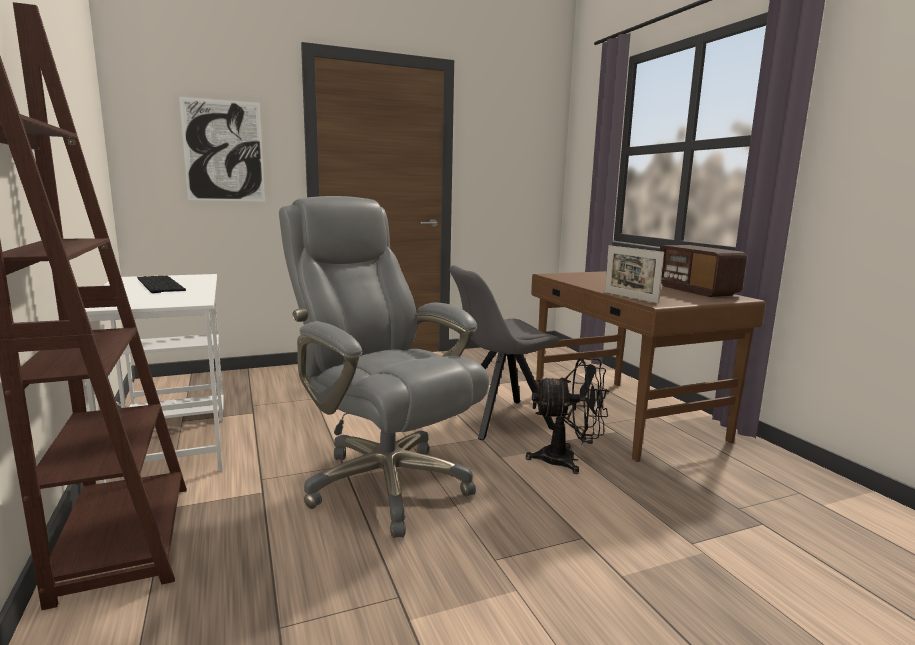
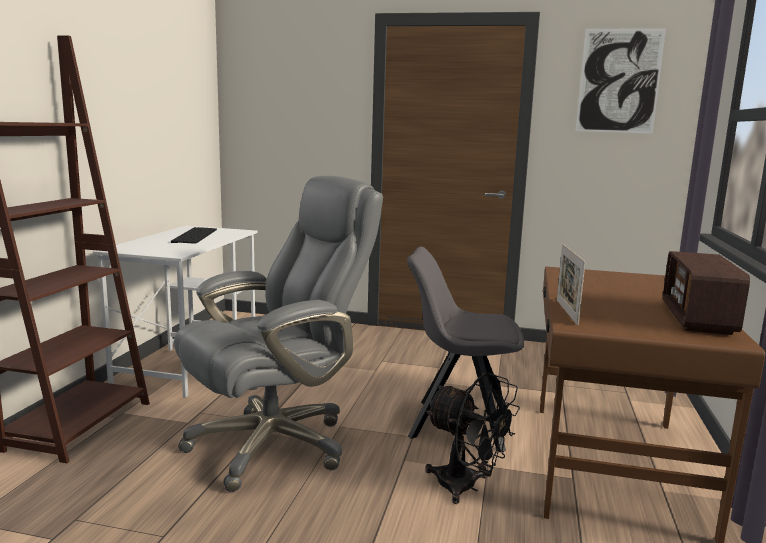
camera: 35 degrees right, 0 degrees up
picture [179,97,265,201] -> picture moved to [576,28,666,134]
grey office chair [279,196,489,538] -> grey office chair turned 60 degrees clockwise [174,176,383,492]

